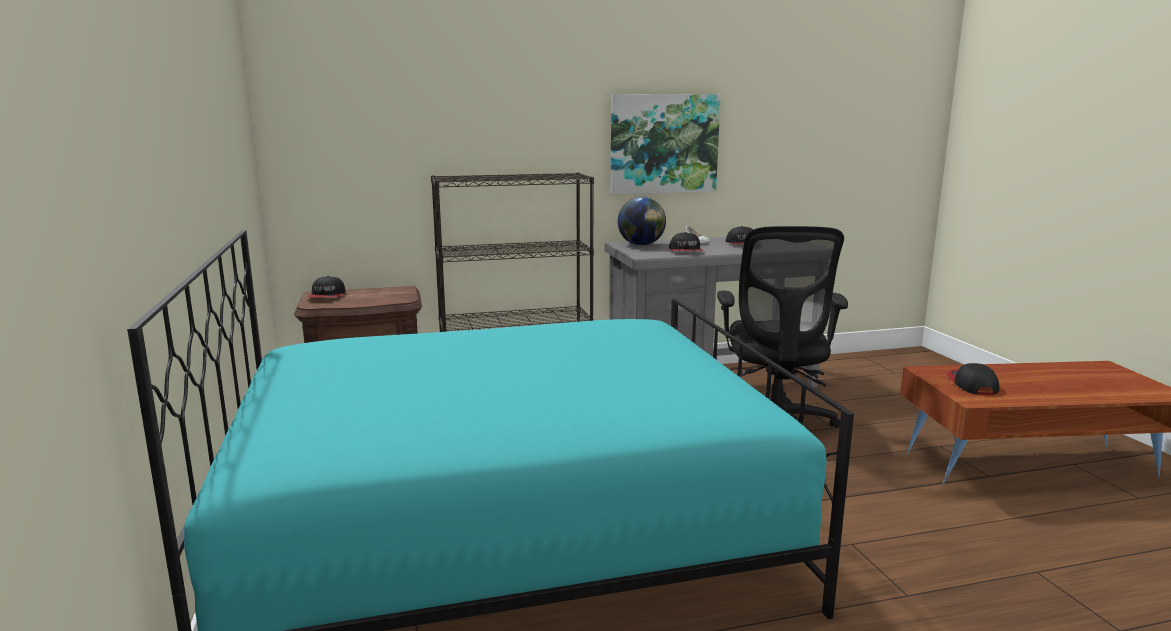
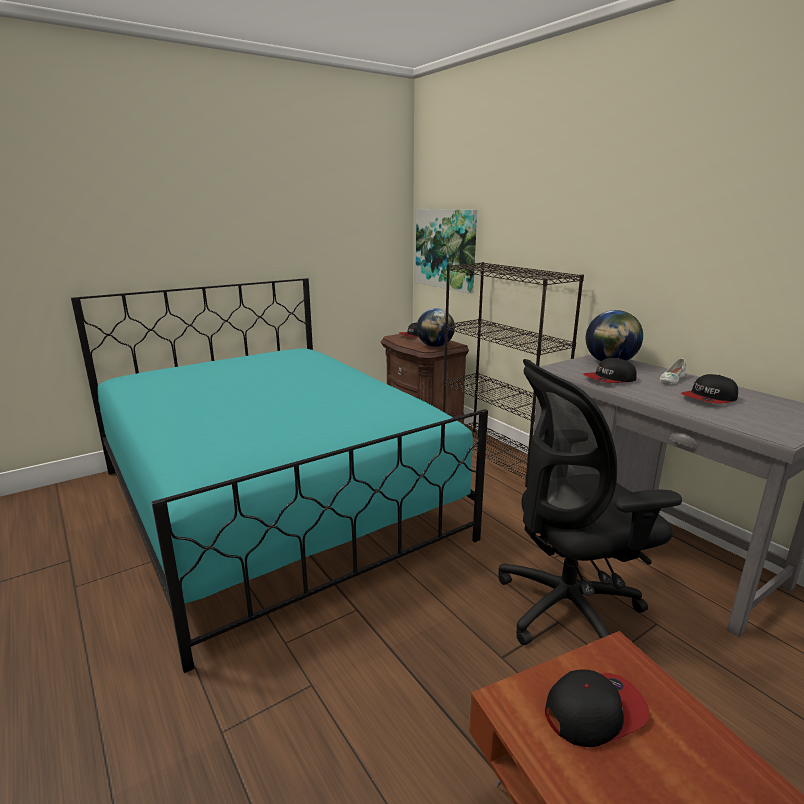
camera: 70 degrees right, 5 degrees up
picture [610,94,721,195] -> picture moved to [416,209,477,294]
none -> globe [417,308,455,347]

